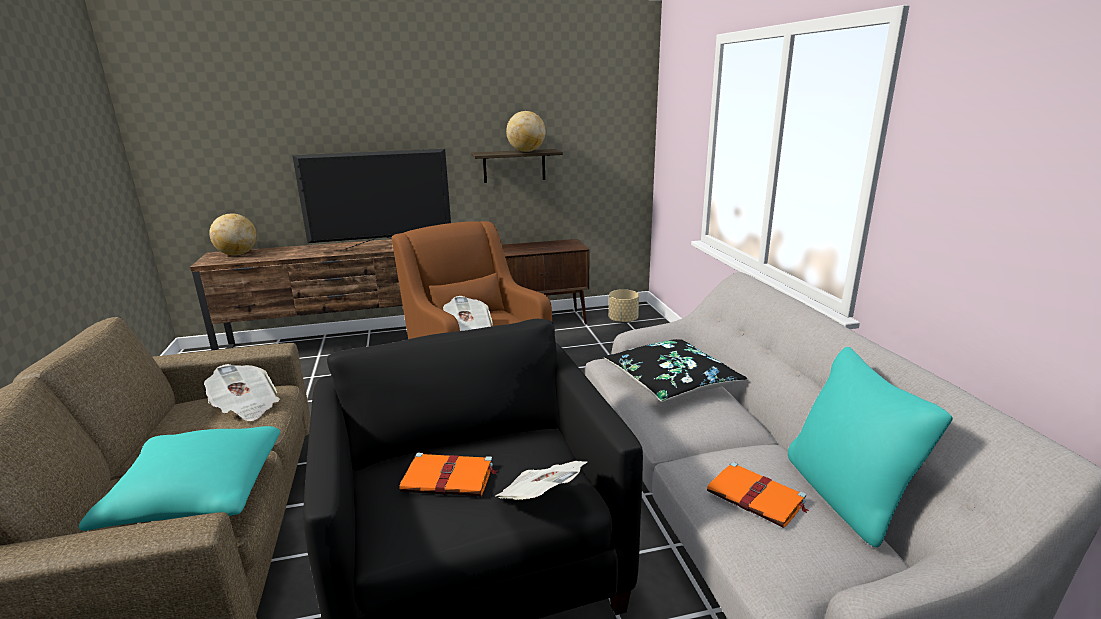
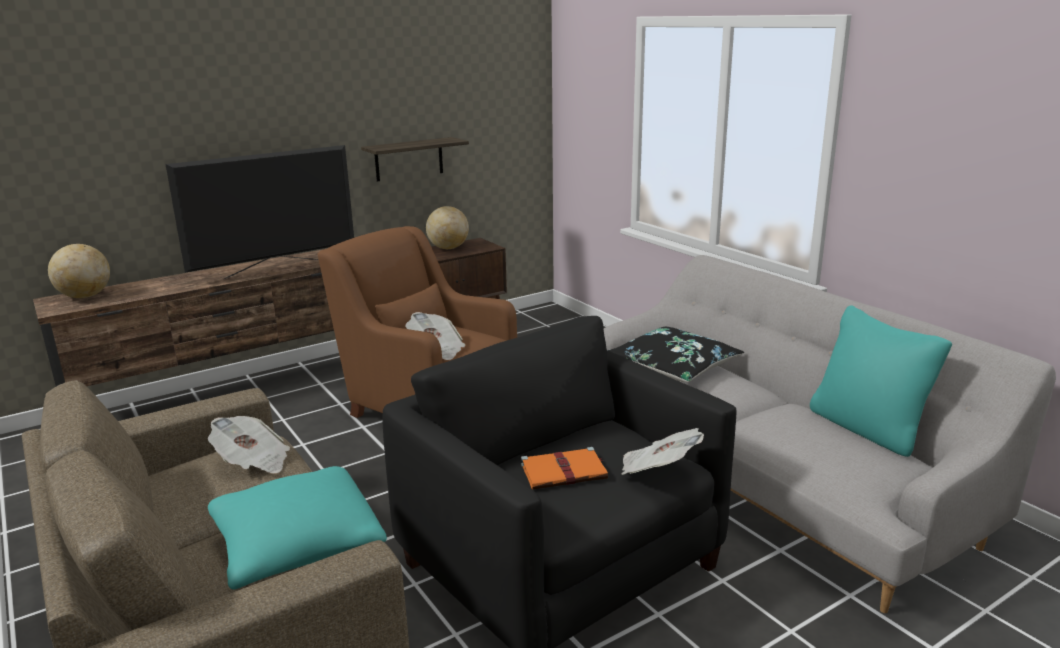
camera: 20 degrees left, 0 degrees up
globe [506,111,546,152] -> globe moved to [426,206,469,249]
beige planter [609,289,639,323] -> none
orange book [707,462,810,528] -> none

